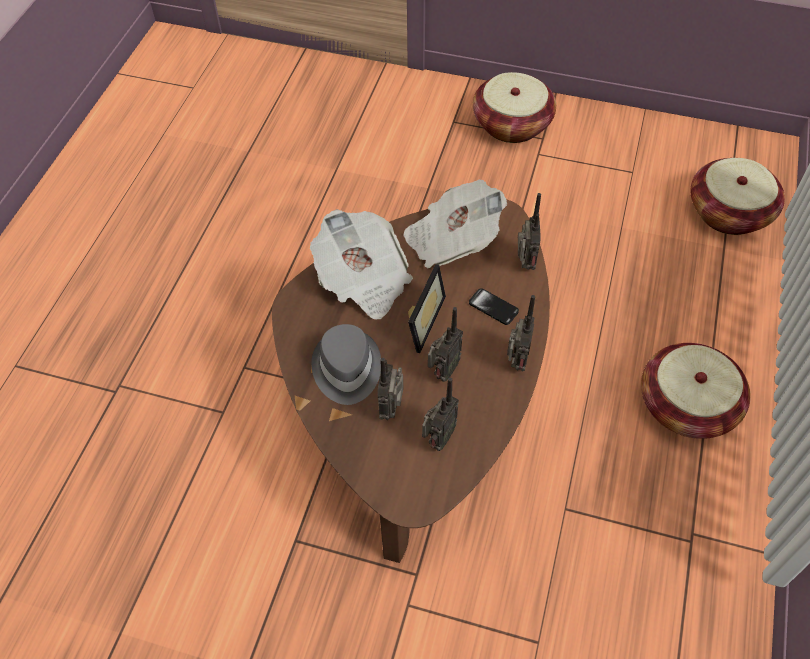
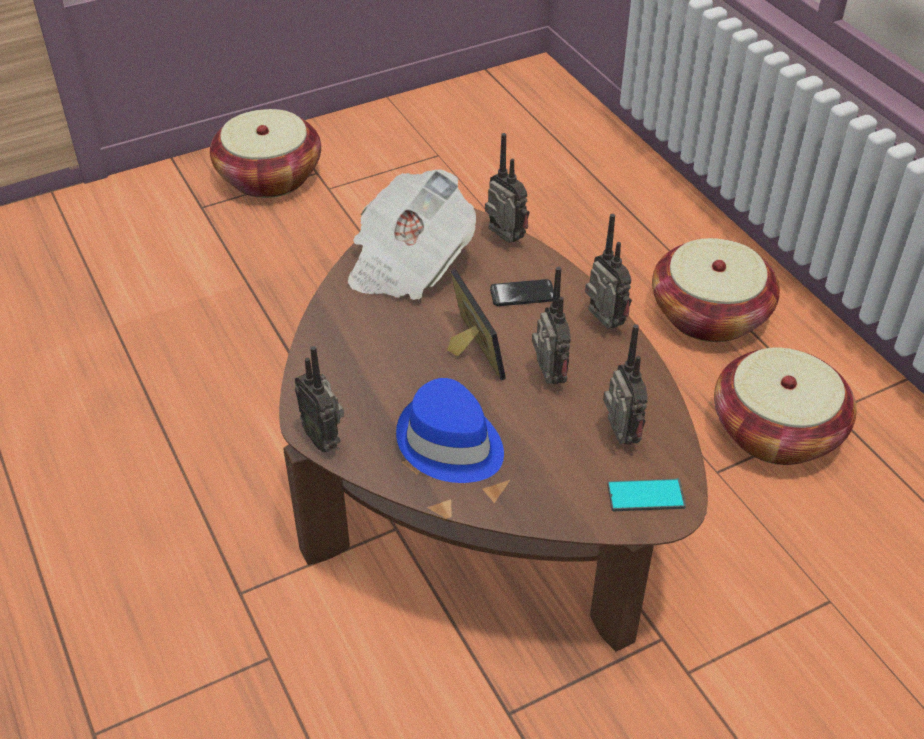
camera: 45 degrees left, 10 degrees down
newspaper [310,209,413,319] -> none
grey hat [311,324,381,405] -> blue hat [396,378,504,483]
radio [378,358,403,420] -> radio moved to [295,346,344,452]
basket [691,158,785,235] -> basket moved to [714,347,856,465]
none -> phone [607,479,686,511]

